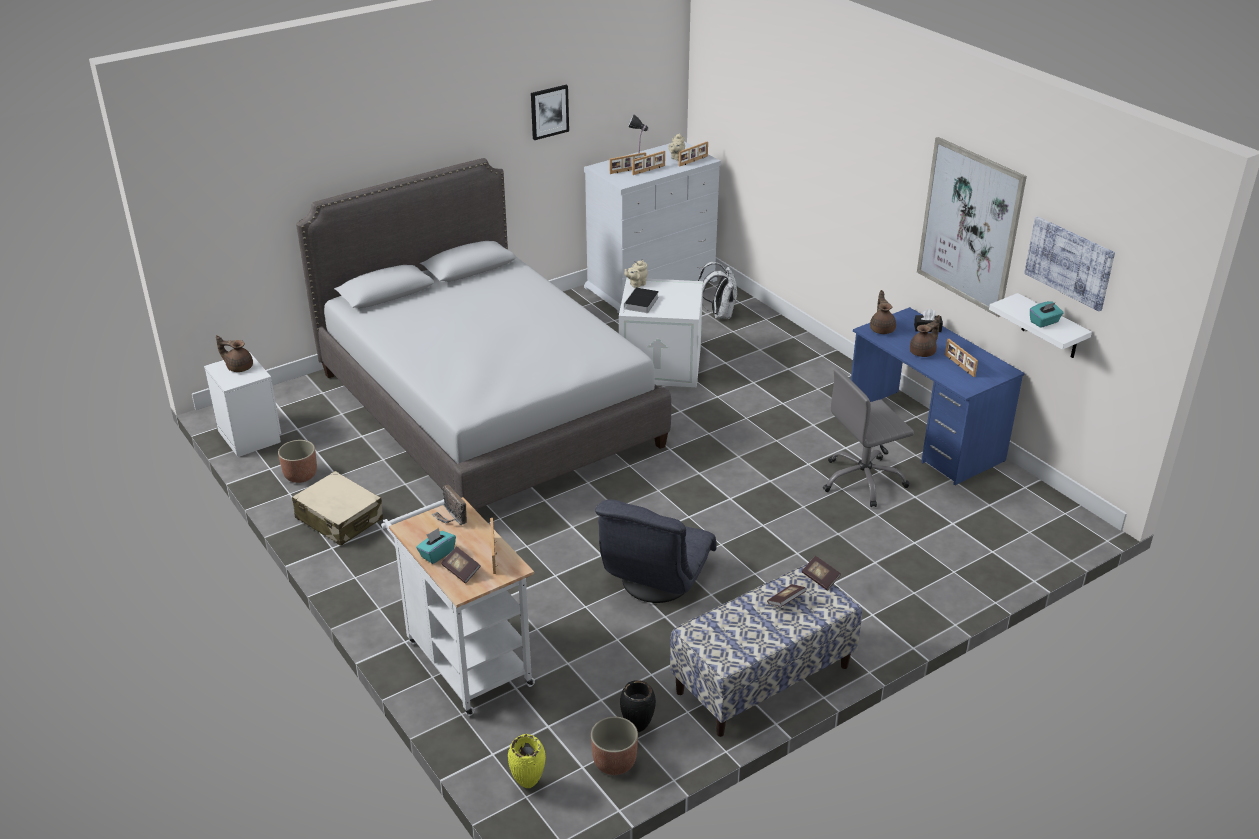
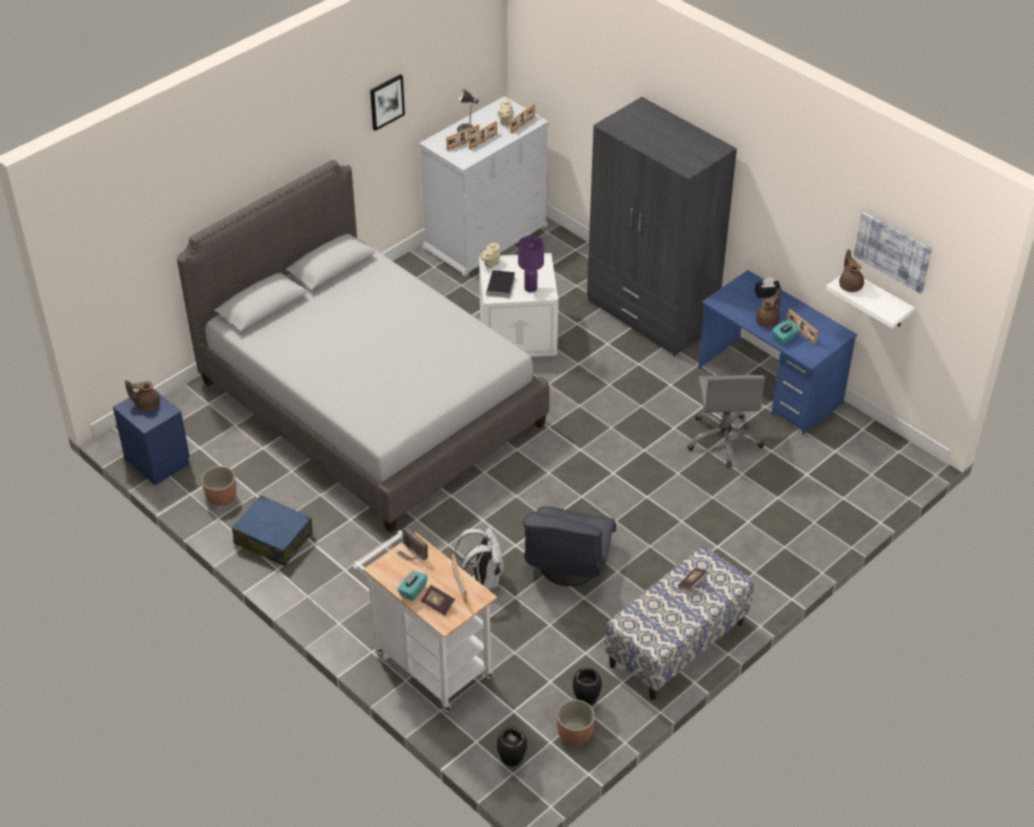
camera: 10 degrees left, 10 degrees up
white nightstand [204,352,281,457] -> blue nightstand [113,388,190,485]
beige suitcase [292,471,383,546] -> blue suitcase [232,495,313,566]
yellow vase [508,734,546,788] -> black vase [497,727,527,767]
white backpack [698,262,737,319] -> white backpack moved to [455,527,503,589]
book [802,556,841,591] -> none
grey office chair [823,368,914,507] -> grey office chair turned 60 degrees counterclockwise [687,374,765,468]
brown teapot [870,290,896,334] -> brown teapot moved to [839,249,864,292]
picture [917,137,1027,317] -> none
turquoise tissue box [1030,301,1063,328] -> turquoise tissue box moved to [772,320,799,345]
none -> purple table lamp [518,235,544,292]
none -> grey wardrobe [587,97,737,356]

